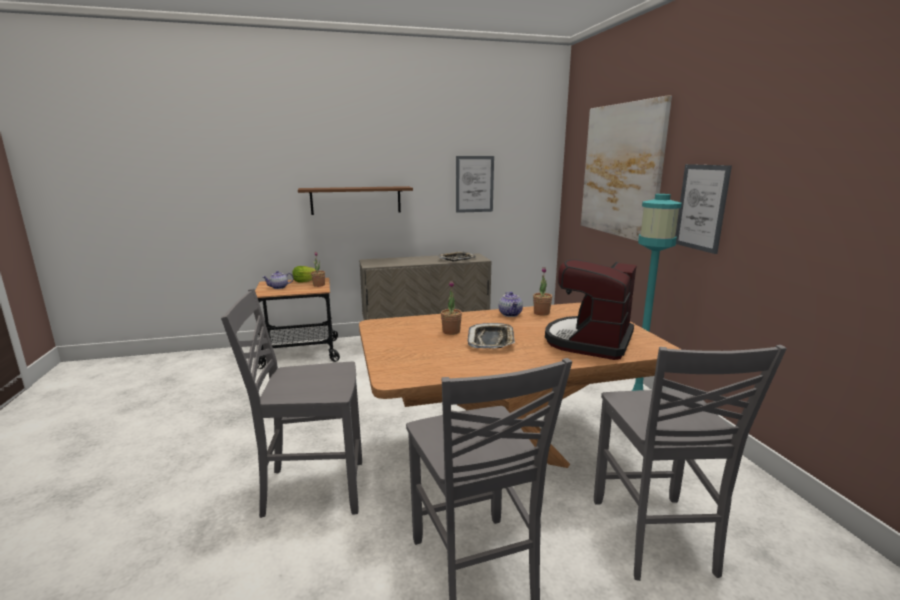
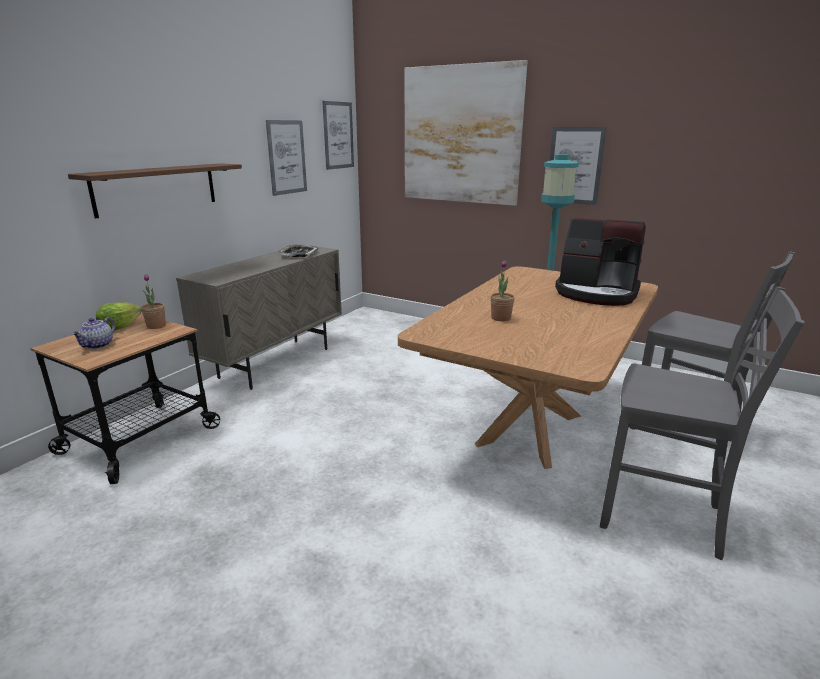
camera: 45 degrees left, 5 degrees up
grey chair [221,289,362,518] -> none
tray [467,323,515,349] -> none
teapot [499,292,523,317] -> none
potted plant [533,267,552,316] -> none
coffee machine [545,259,637,360] -> coffee machine turned 45 degrees counterclockwise [555,218,646,306]
none -> picture [322,101,354,170]

